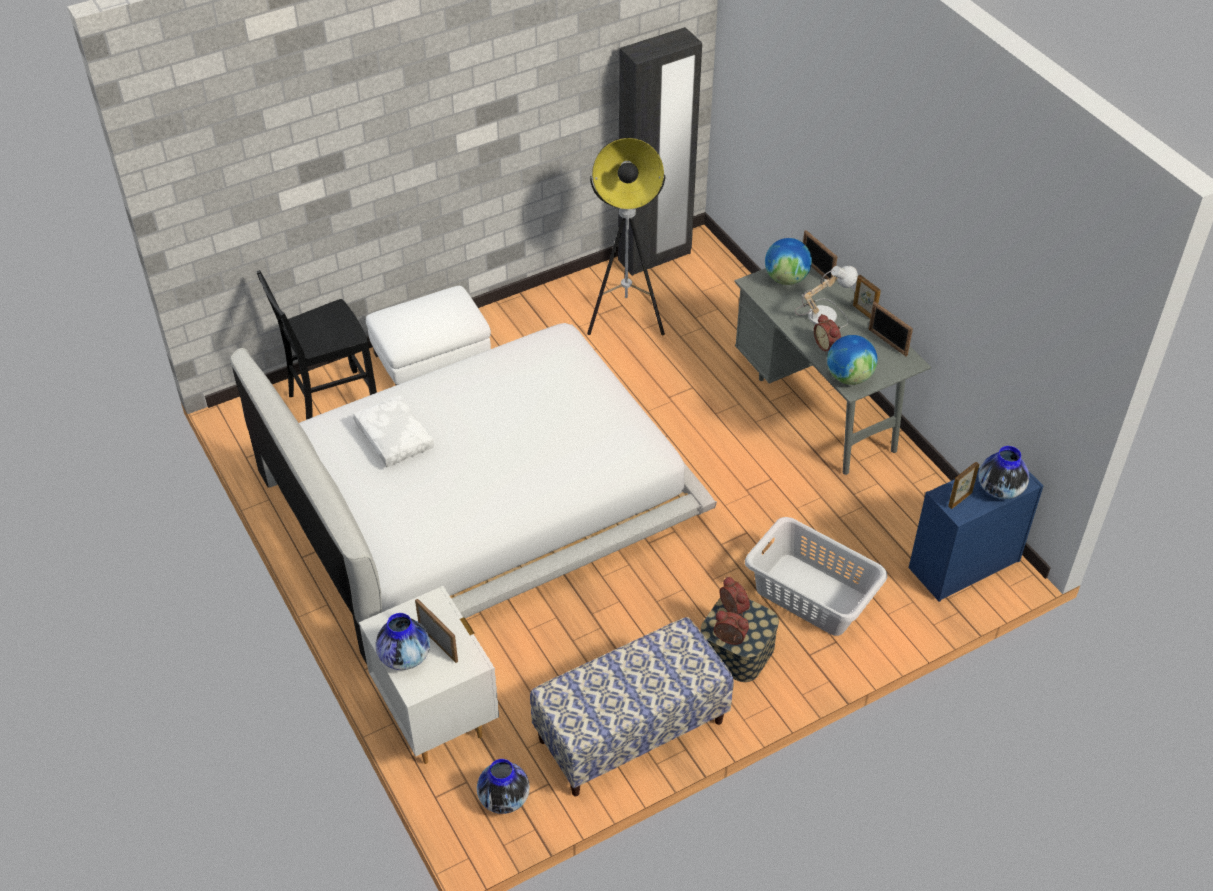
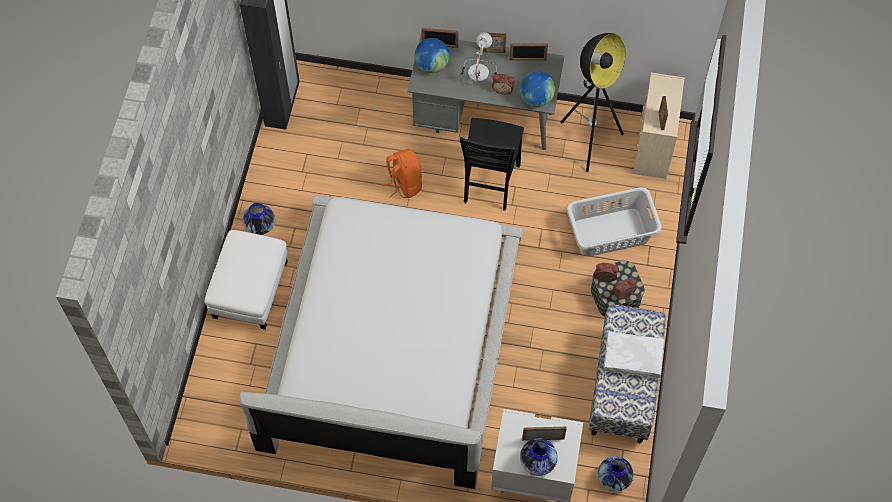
camera: 50 degrees left, 15 degrees up
black chair [256,270,377,420] -> black chair moved to [460,118,524,211]
white pillow [353,395,434,467] -> white pillow moved to [604,331,664,378]
floor lamp [587,137,666,336] -> floor lamp moved to [561,33,625,172]
blue dresser [909,468,1043,602] -> beige dresser [633,73,685,179]
vase [978,446,1029,499] -> vase moved to [243,203,275,235]
none -> orange backpack [383,149,422,198]

